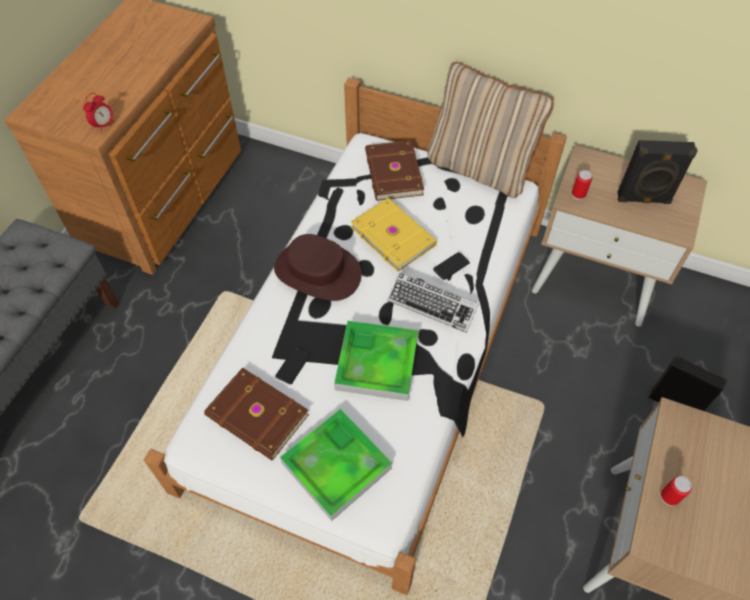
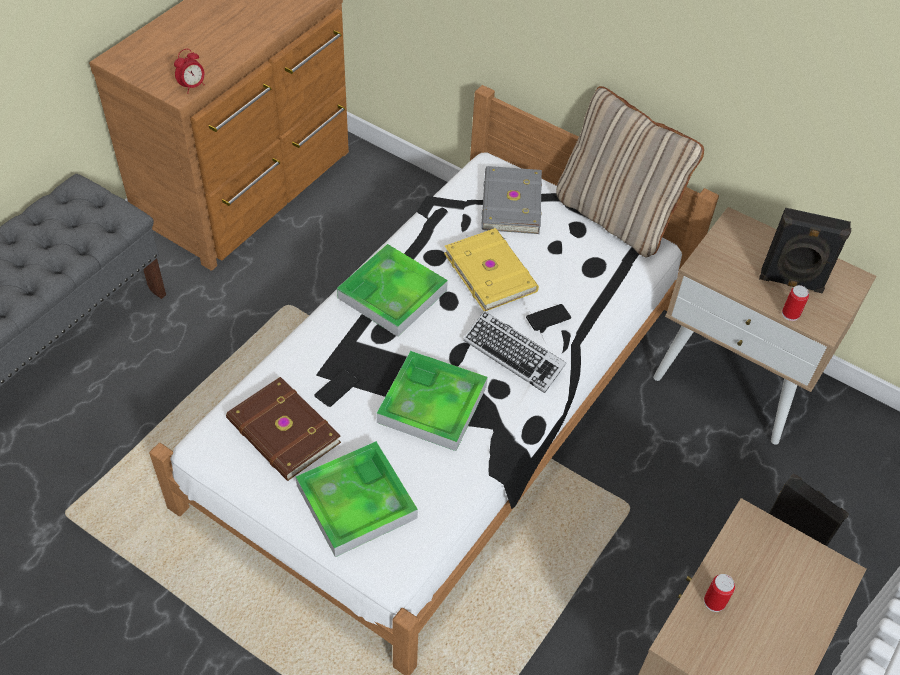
camera: 10 degrees right, 5 degrees down
brown hat [274,234,362,301] -> tray [337,244,448,337]
brown book [365,140,424,201] -> grey book [481,166,542,234]
can [572,170,592,200] -> can moved to [782,285,809,321]

